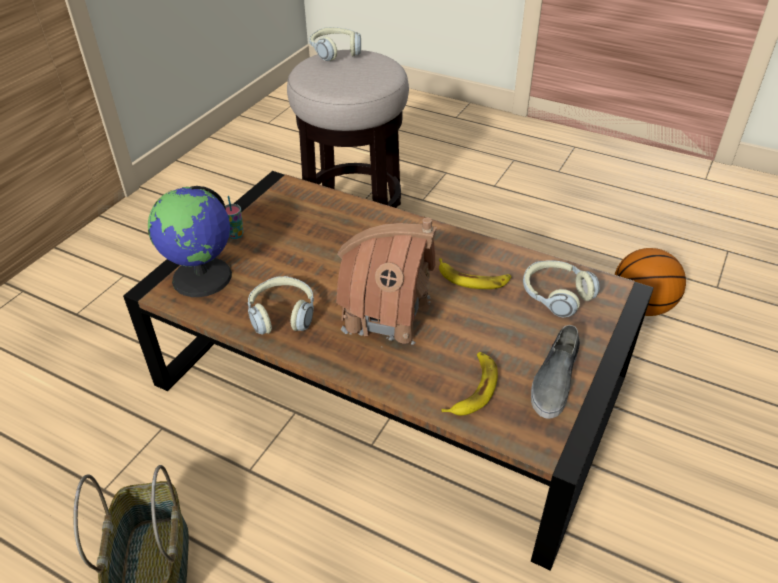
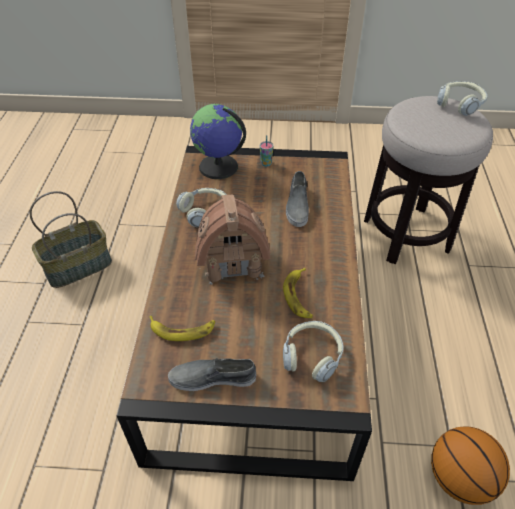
camera: 65 degrees right, 5 degrees up
none -> grey shoe [286,171,309,227]

